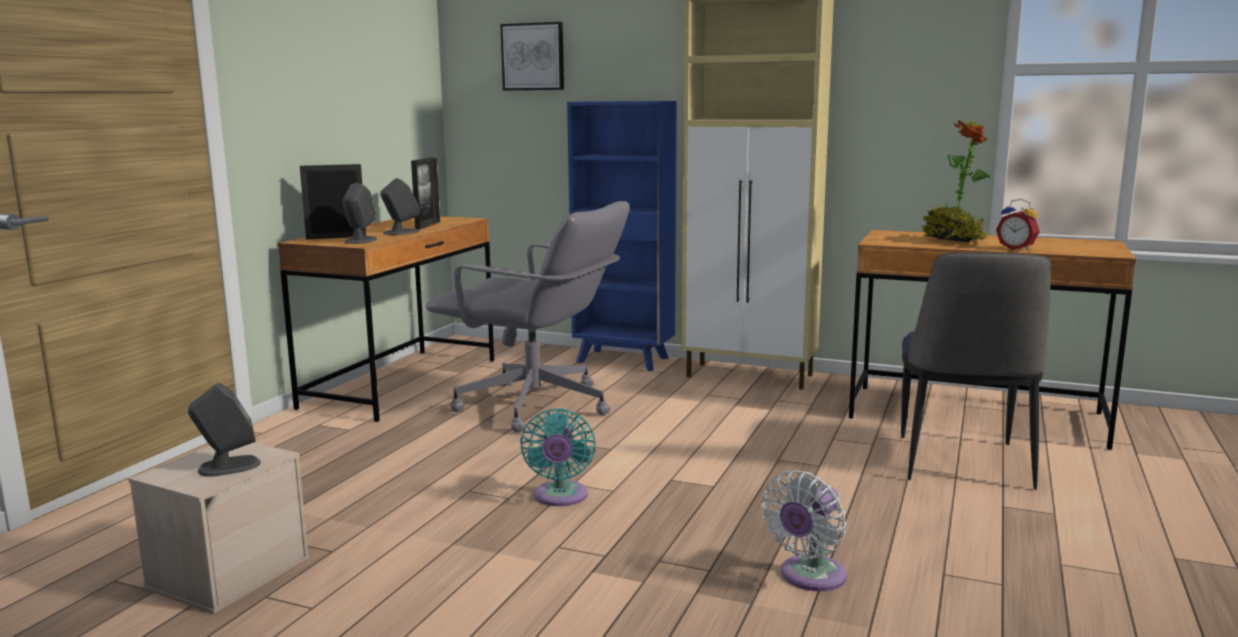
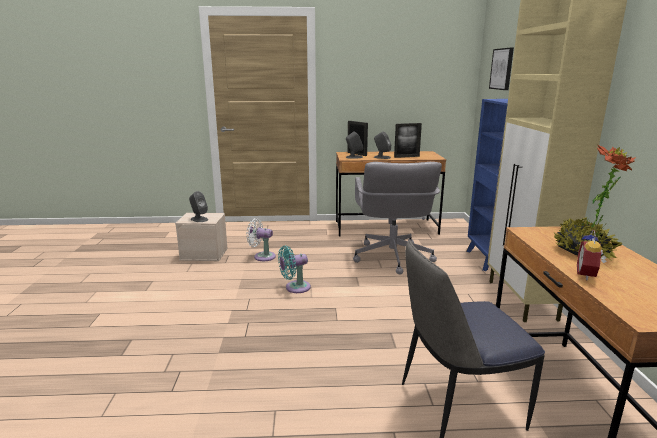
camera: 65 degrees right, 5 degrees up
white fan [762,471,847,591] -> white fan moved to [246,218,276,261]

